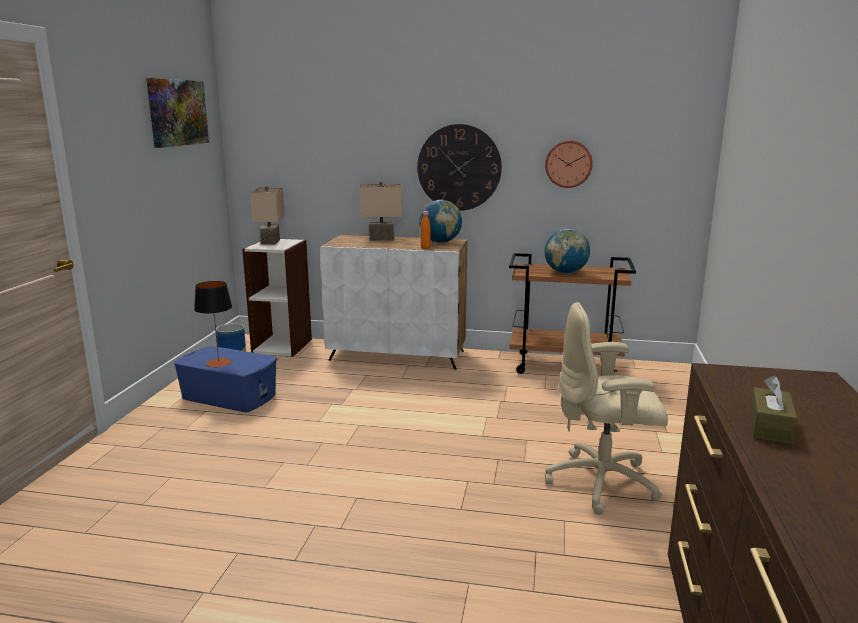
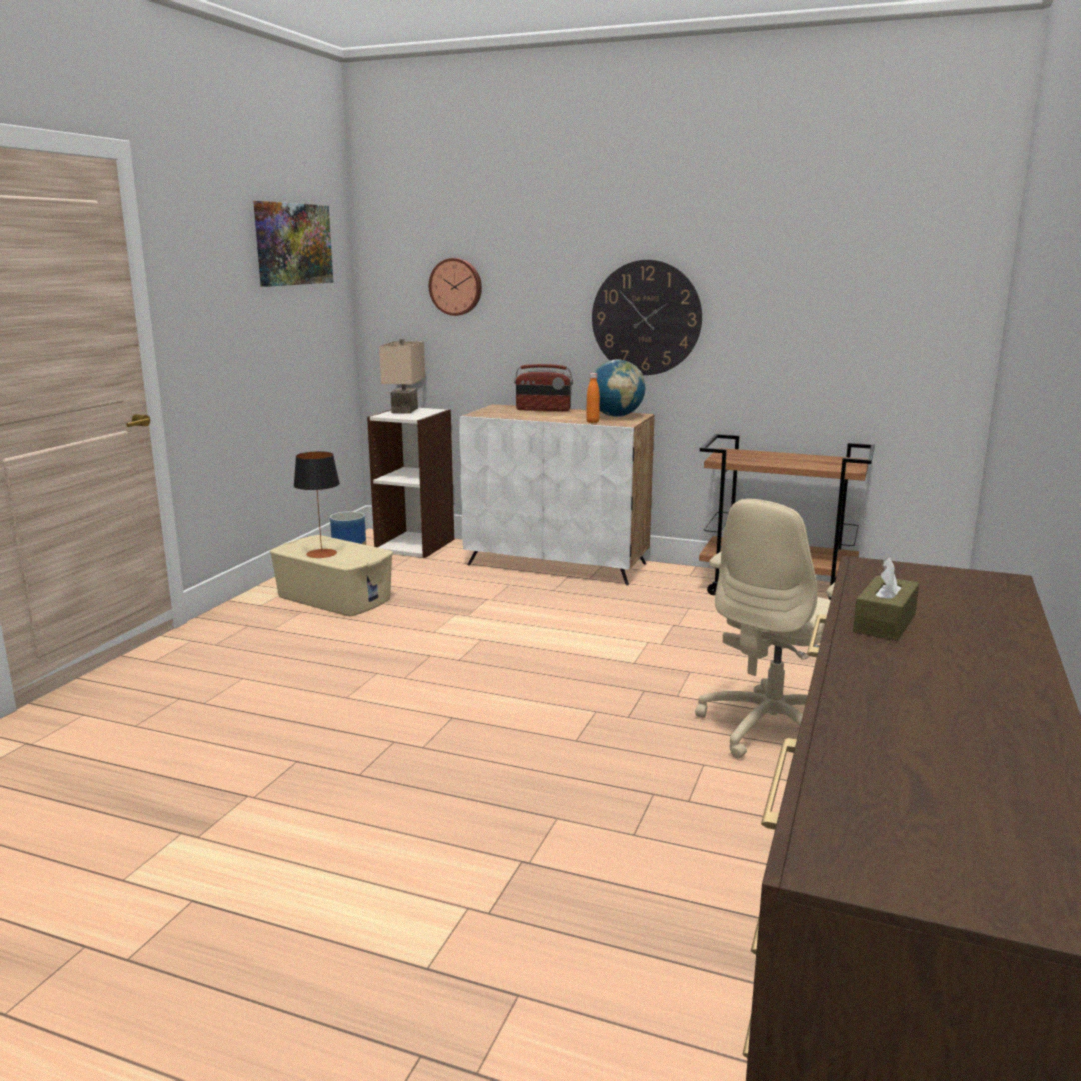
camera: 10 degrees right, 0 degrees up
blue storage box [174,346,277,412] -> beige storage box [269,535,393,616]
beige table lamp [359,181,402,241] -> radio [514,364,573,411]
globe [544,229,590,274] -> none
wall clock [545,140,593,188] -> wall clock moved to [429,258,482,316]
beige office chair [545,302,668,515] -> beige office chair turned 60 degrees counterclockwise [695,499,835,759]

